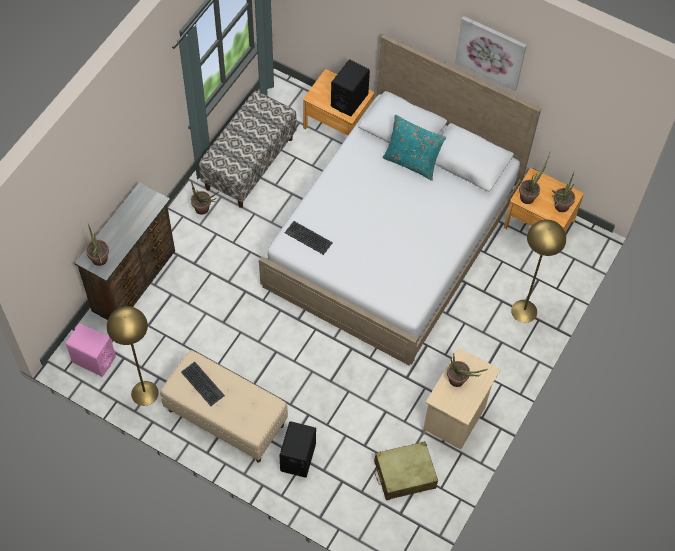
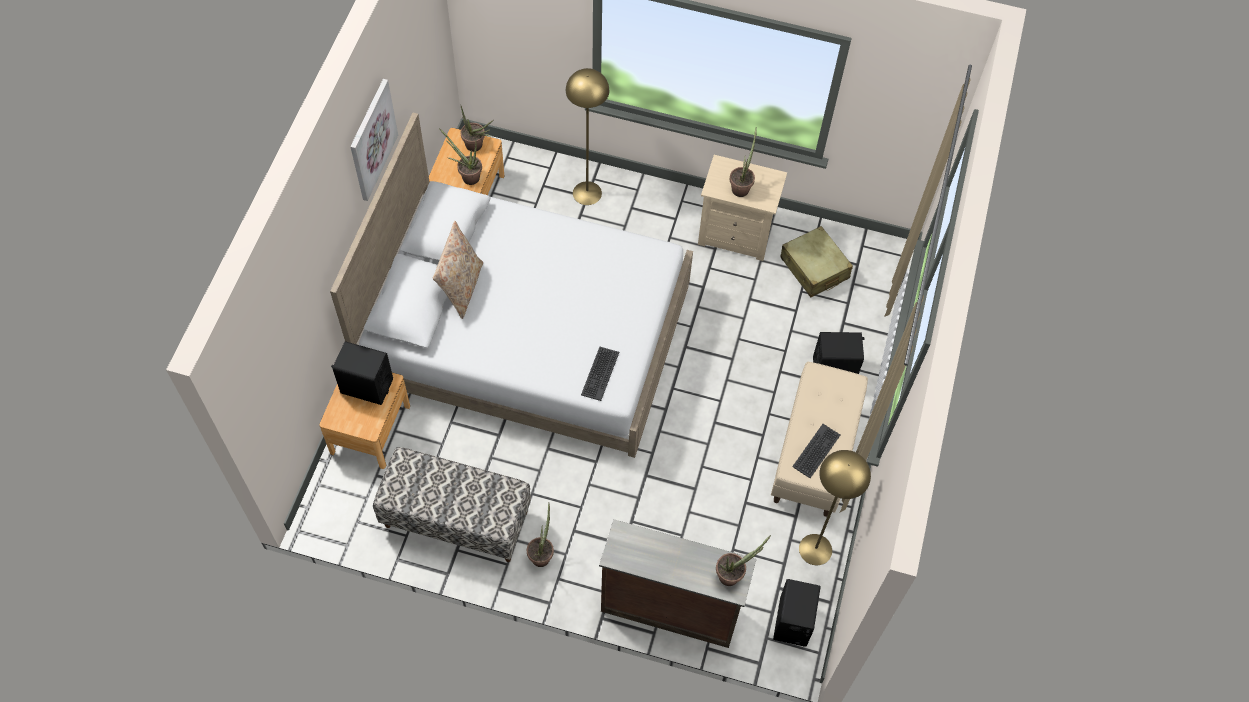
camera: 105 degrees left, 0 degrees up
pink speaker [66,323,116,377] -> black speaker [773,579,821,647]
turquoise pillow [383,115,446,181] -> beige pillow [433,221,483,319]

